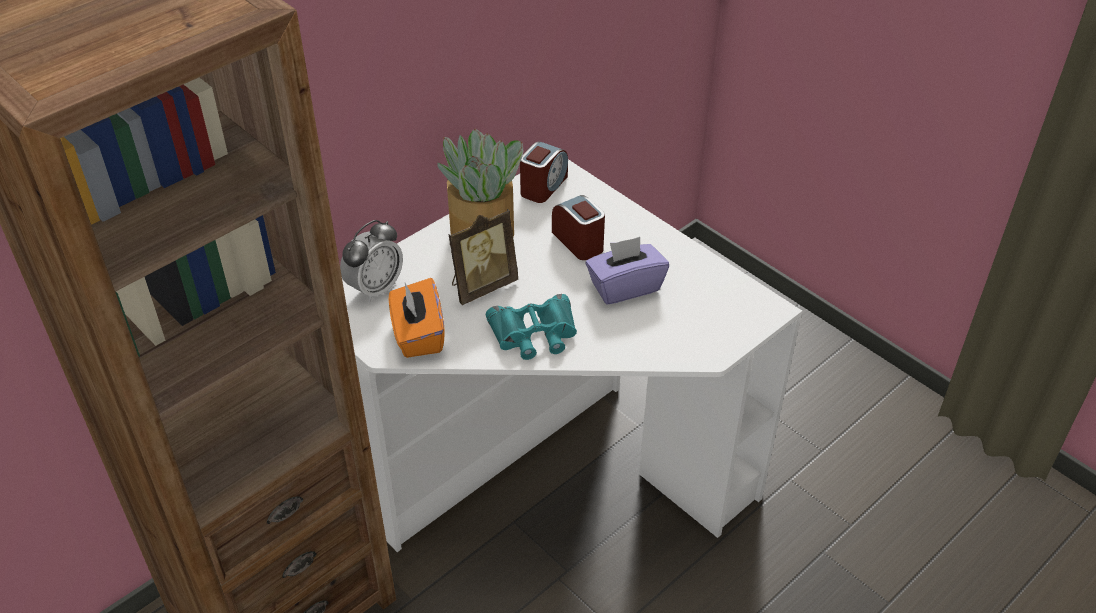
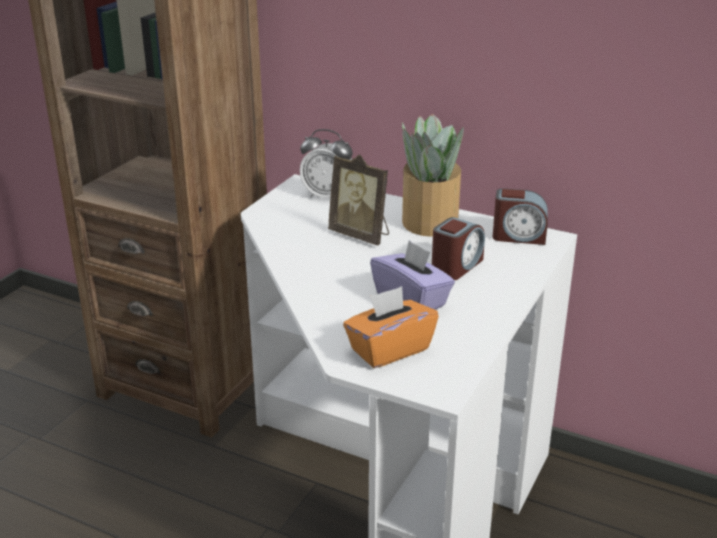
camera: 70 degrees right, 15 degrees down
orange tissue box [389,278,445,358] -> orange tissue box moved to [343,286,439,368]
turquoise binoculars [486,294,577,360] -> none

